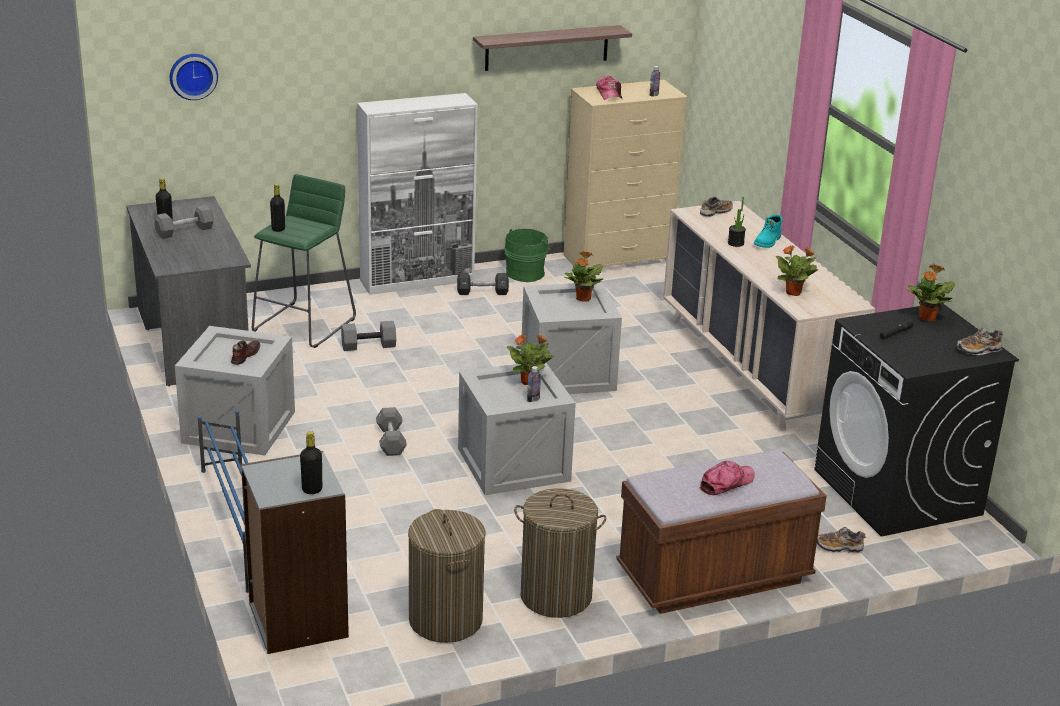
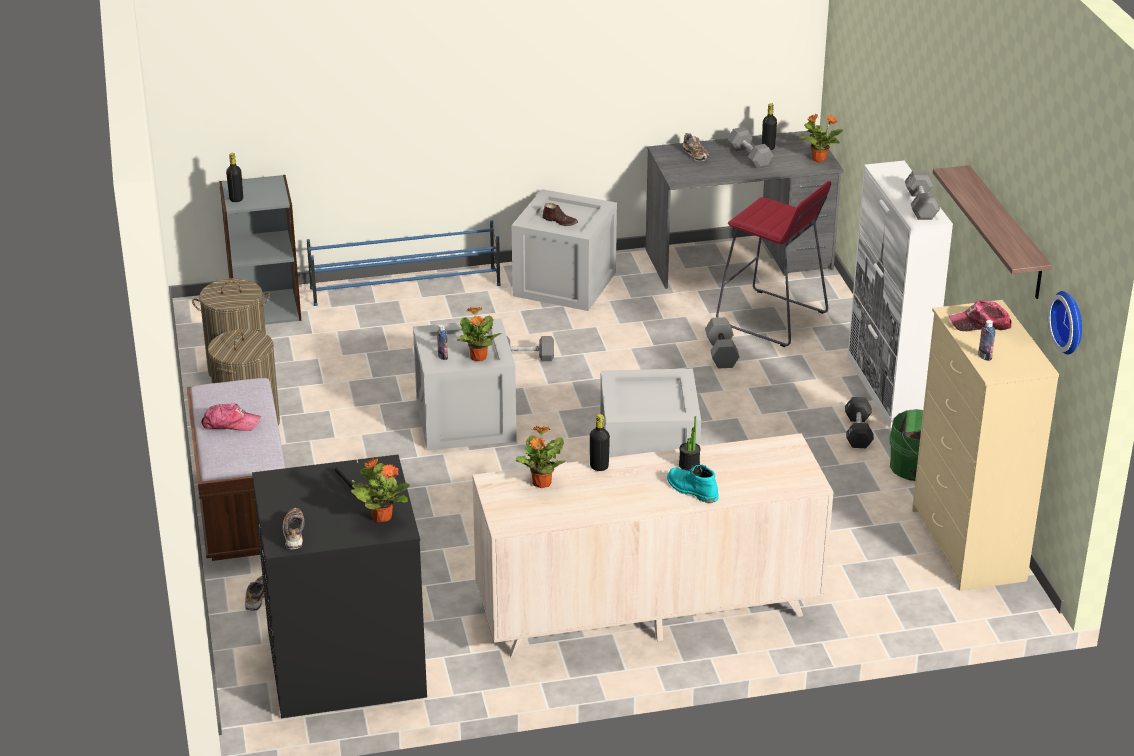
camera: 100 degrees right, 5 degrees up
wall clock [170,54,218,100] -> wall clock moved to [1048,291,1082,355]
green stool [252,174,356,348] -> red stool [716,181,831,347]
black bottle [270,184,285,232] -> black bottle moved to [590,414,610,471]
potted plant [565,251,604,302] -> potted plant moved to [799,114,843,163]
shoe [700,196,733,217] -> shoe moved to [682,133,709,162]
cap [700,460,755,495] -> cap turned 60 degrees counterclockwise [201,403,261,431]
none -> grey dumbbell [905,170,940,220]

